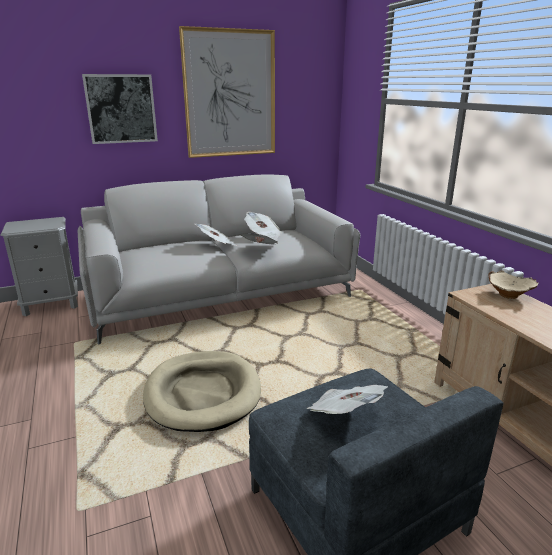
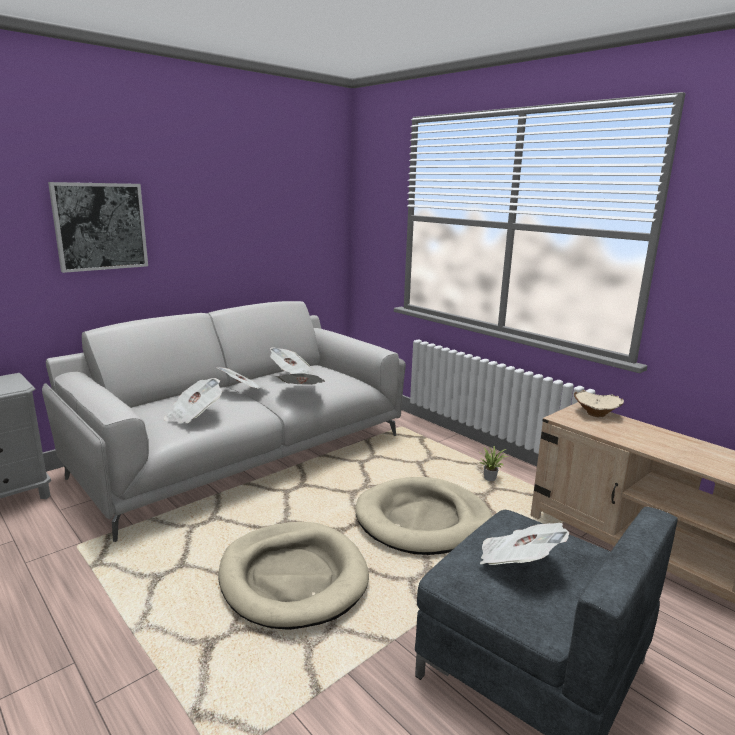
camera: 20 degrees left, 5 degrees down
picture [179,26,275,158] -> none
none -> newspaper [164,378,222,423]
none -> beige dog bed [355,477,492,555]
none -> potted plant [480,446,508,481]

